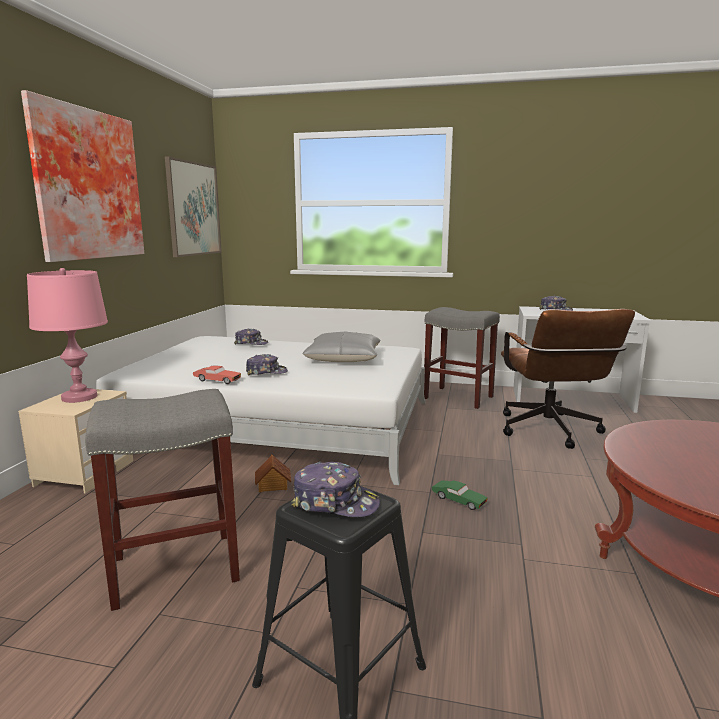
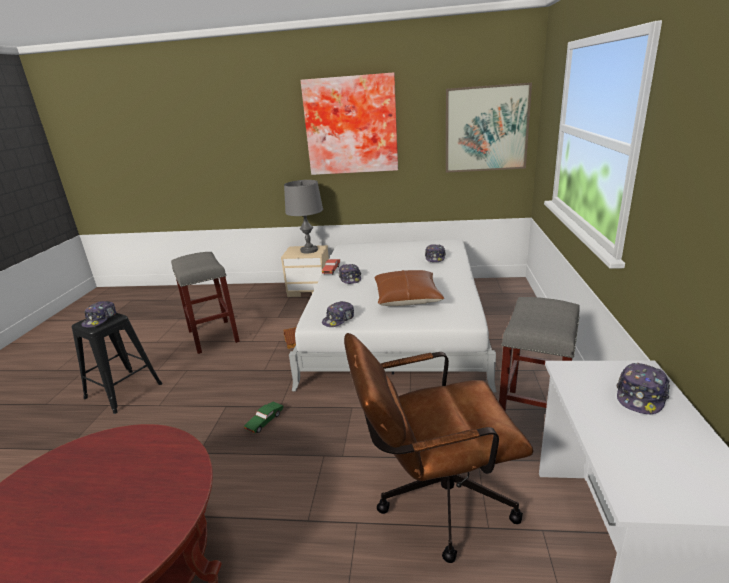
camera: 85 degrees right, 10 degrees up
pink table lamp [27,268,108,403] -> grey table lamp [284,180,323,254]
grey pillow [302,332,381,362] -> brown pillow [374,270,444,306]
none -> cap [322,301,354,327]

